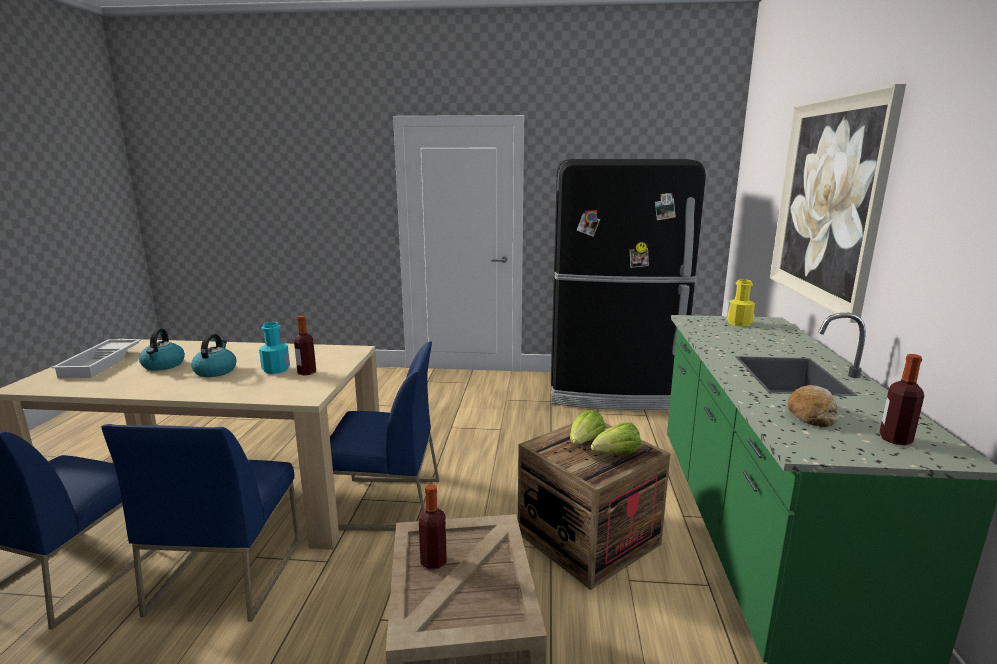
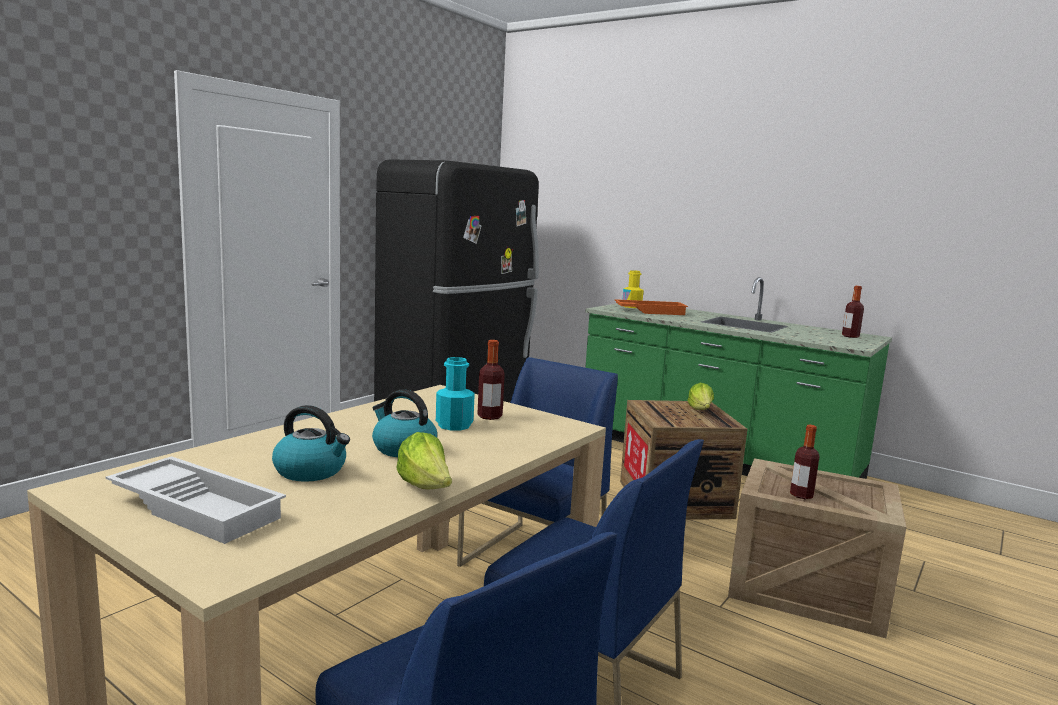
camera: 60 degrees left, 5 degrees down
lettuce [570,410,605,445] -> lettuce moved to [397,432,452,489]
picture [770,84,906,323] -> none
bread [788,385,839,427] -> none
none -> orange tray [614,299,688,315]

